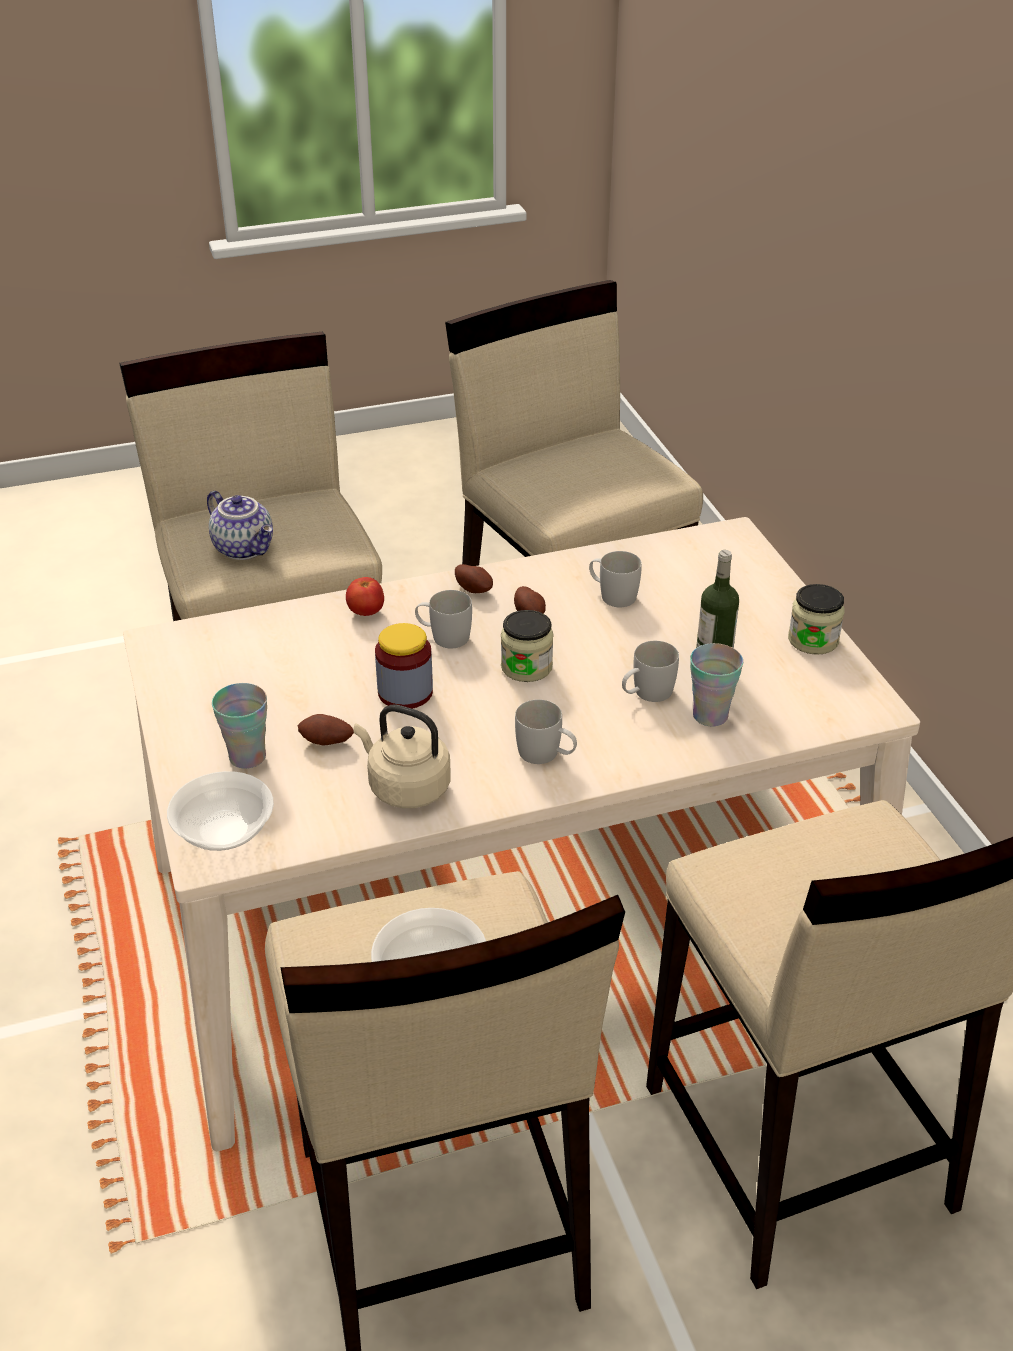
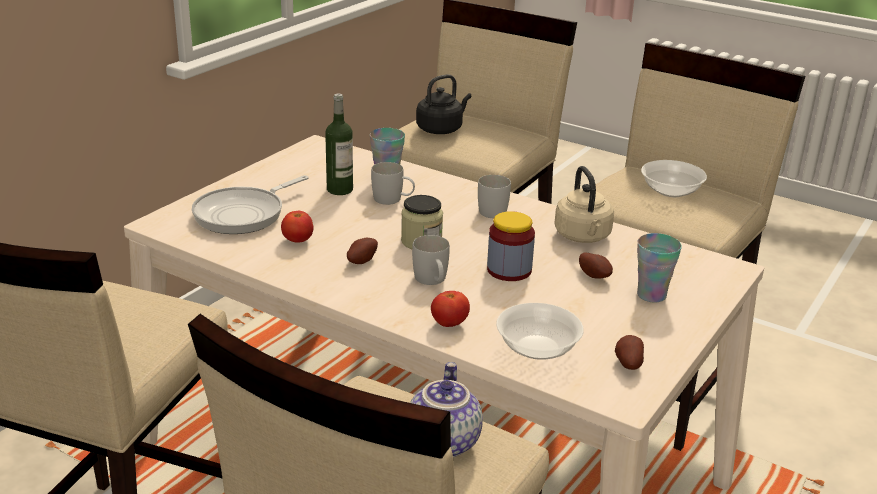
camera: 130 degrees left, 10 degrees down
bowl [167,771,274,851] -> bowl moved to [496,303,584,360]
potato [455,564,493,593] -> potato moved to [615,335,644,370]
white mug [589,551,642,607] -> tomato [281,211,314,243]
jar [788,584,844,655] -> none
none -> frying pan [192,175,309,234]
none -> black kettle [416,74,471,134]

